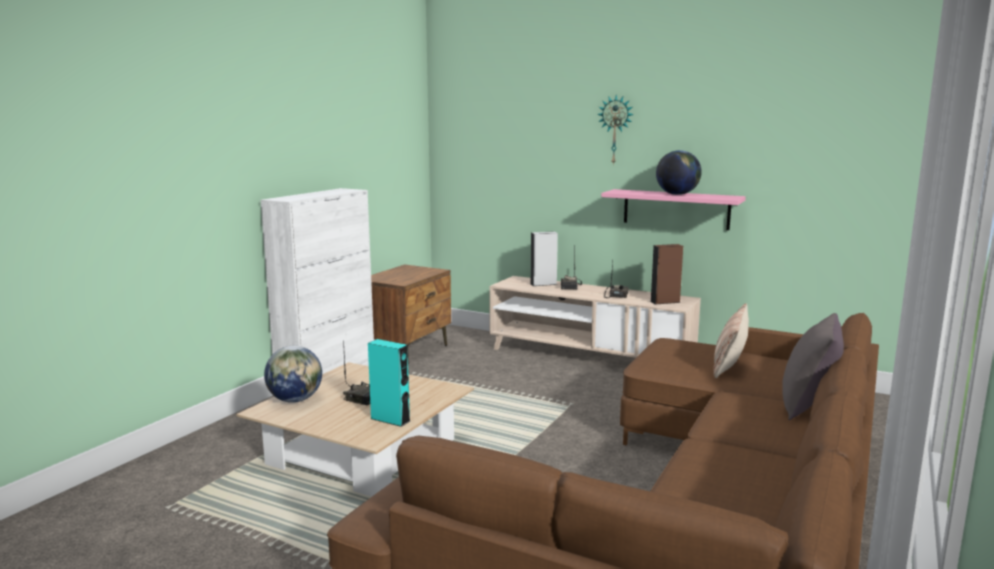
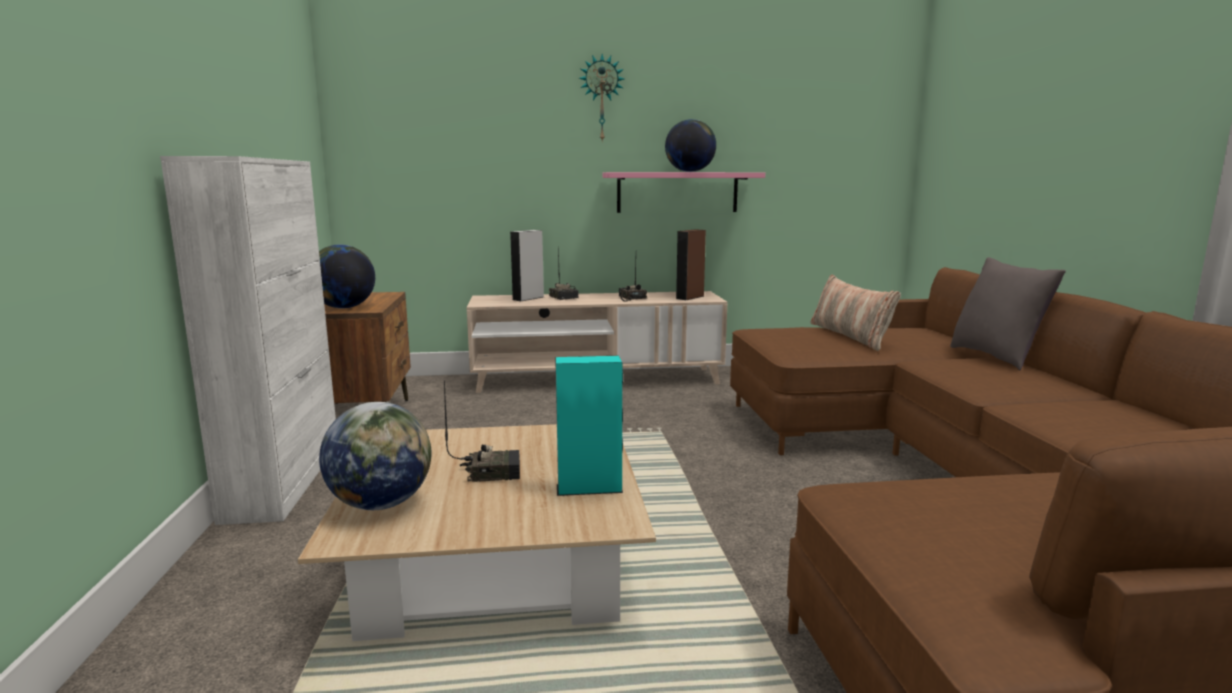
camera: 35 degrees left, 0 degrees up
none -> globe [319,244,375,309]

